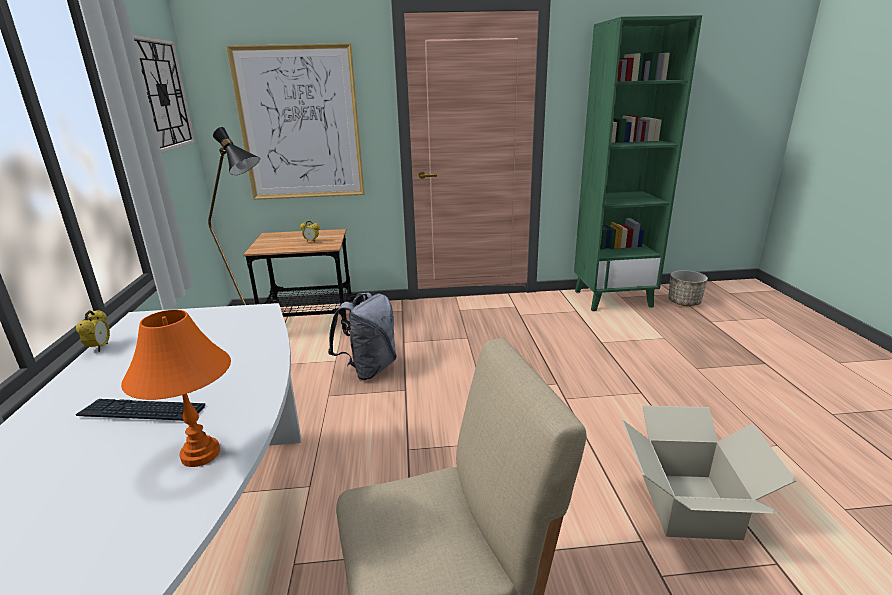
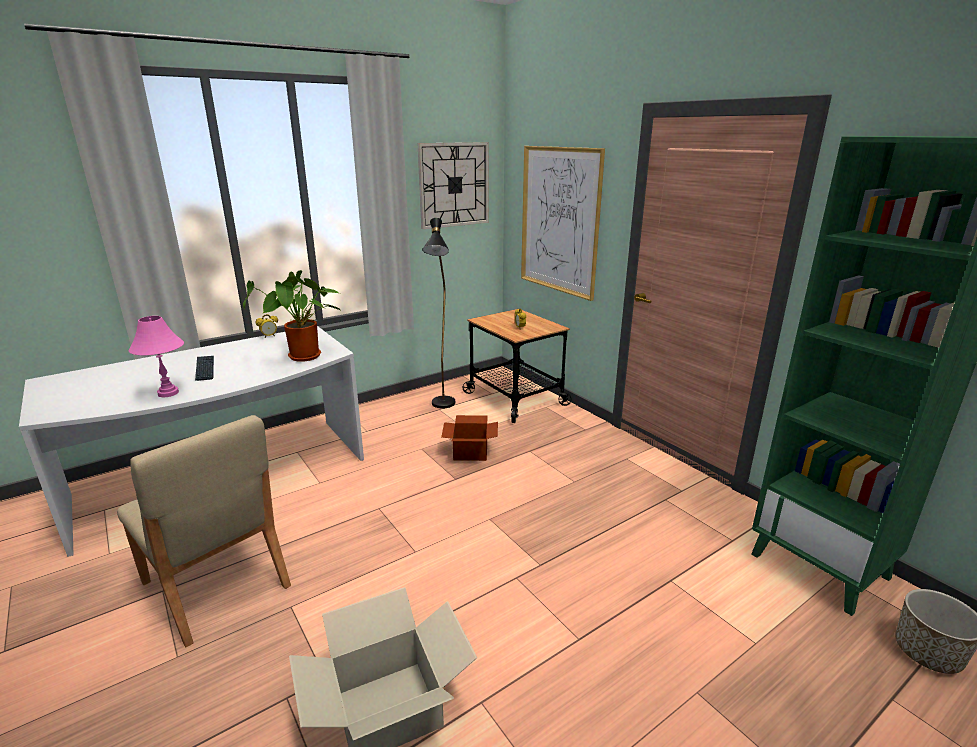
camera: 60 degrees right, 0 degrees up
orange table lamp [121,310,231,467] -> pink table lamp [129,316,184,397]
grey backpack [328,292,397,380] -> cardboard box [441,415,498,461]
none -> potted plant [243,270,340,362]

